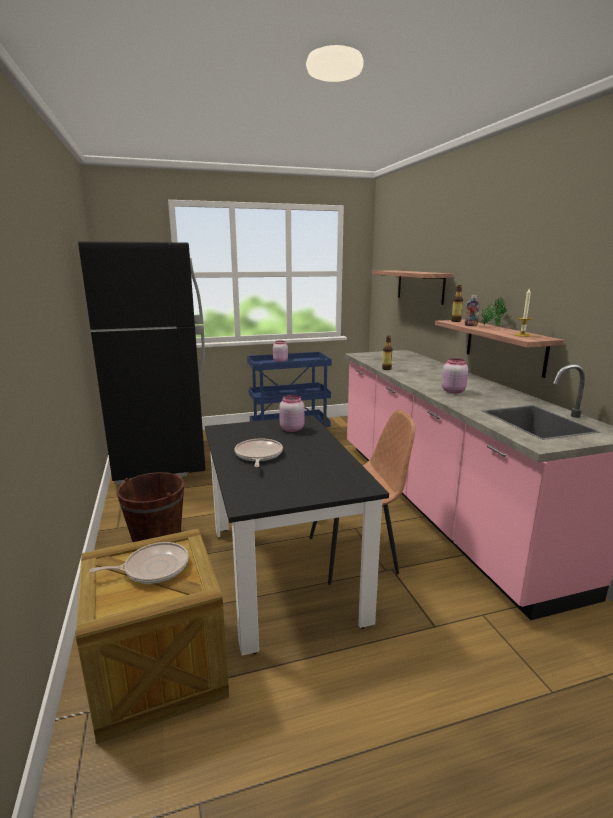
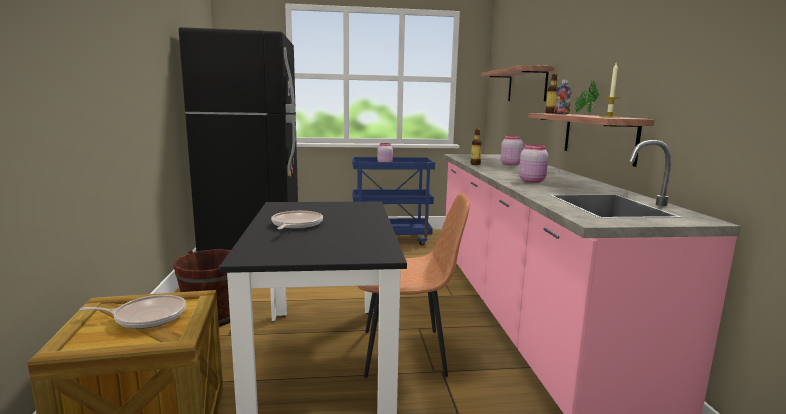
camera: 10 degrees right, 5 degrees down
pink jar [279,395,305,432] -> pink jar moved to [501,135,523,165]

